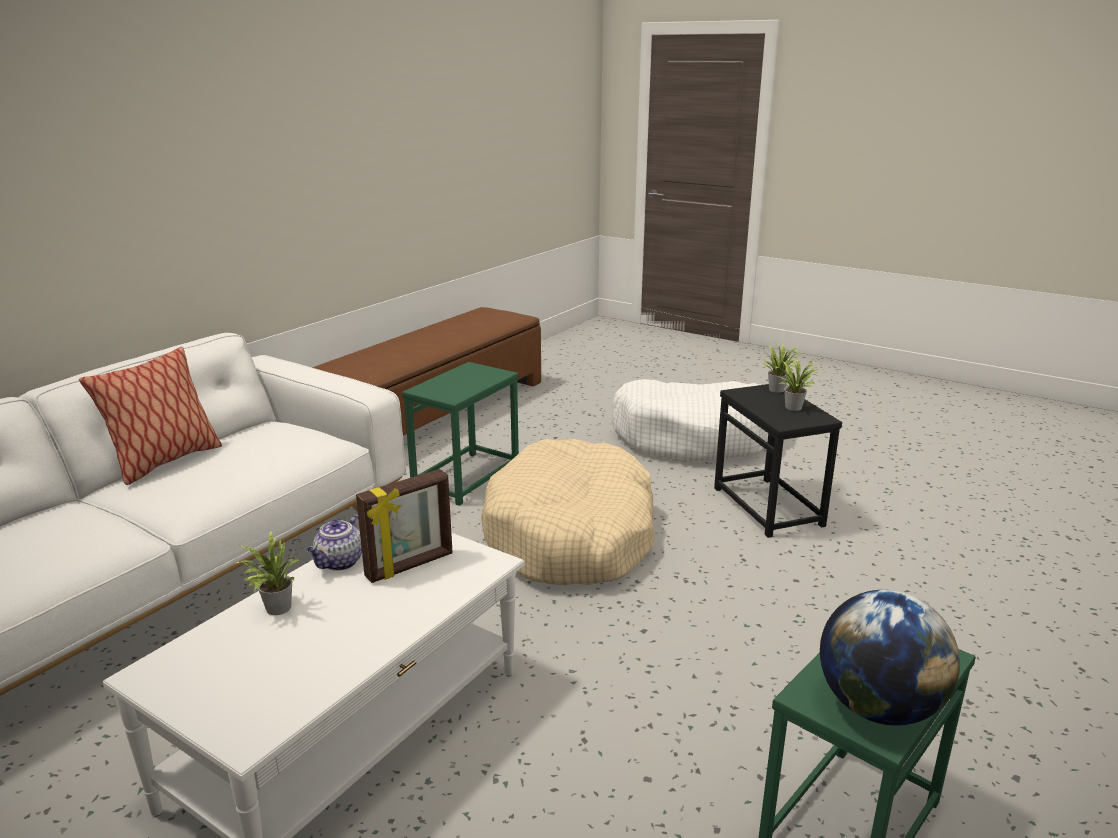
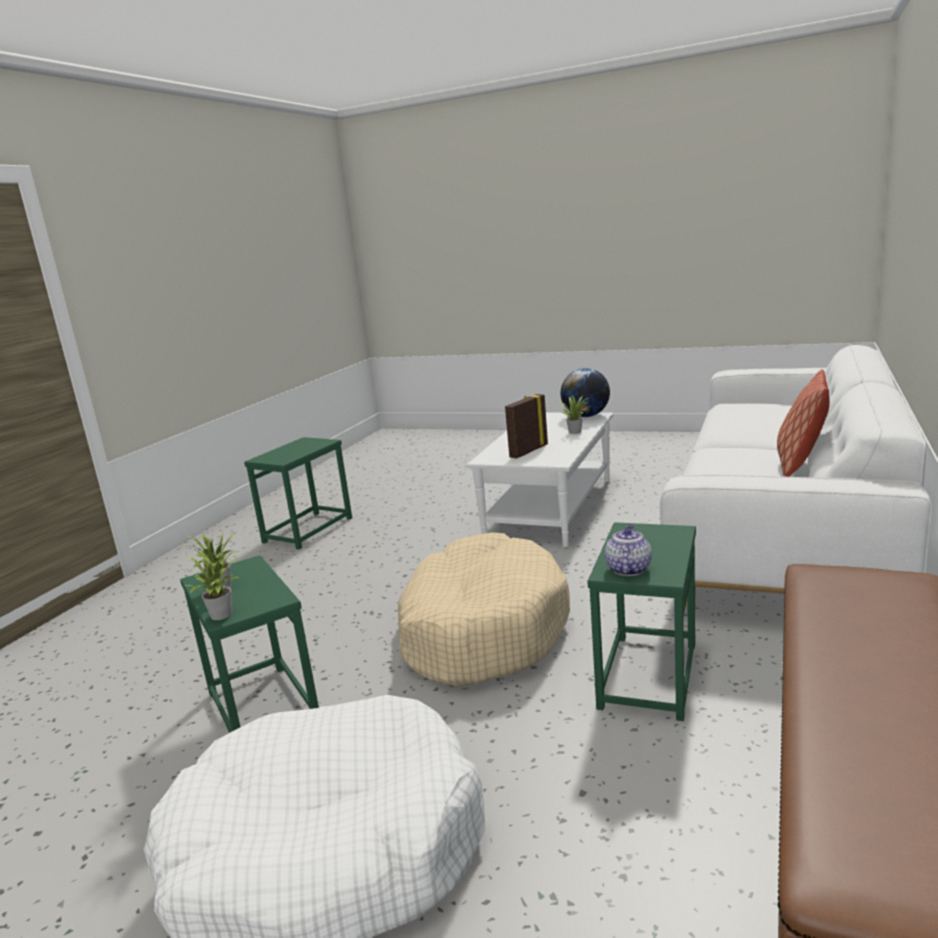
camera: 170 degrees right, 5 degrees down
teapot [307,515,362,571] -> teapot moved to [605,525,652,576]
black side table [714,384,842,538] -> green side table [180,555,319,733]
globe [820,590,960,726] -> globe moved to [561,368,610,417]

